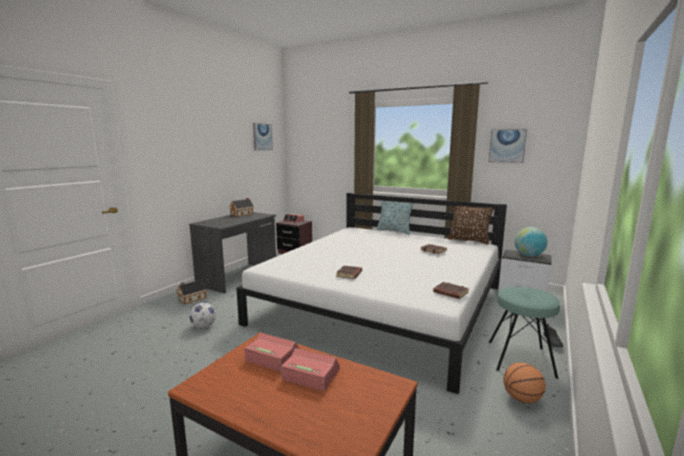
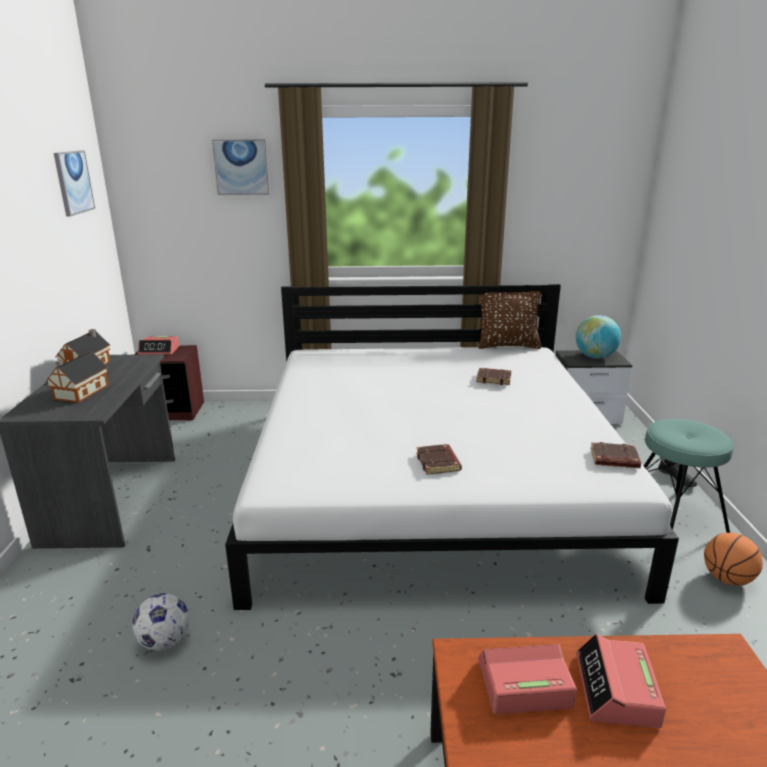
camera: 30 degrees left, 10 degrees up
toy house [177,280,206,304] -> toy house moved to [46,351,109,403]
alarm clock [281,348,340,391] -> alarm clock turned 75 degrees counterclockwise [576,634,666,728]
pillow [376,201,414,234] -> none
picture [489,129,527,163] -> picture moved to [212,139,270,195]

